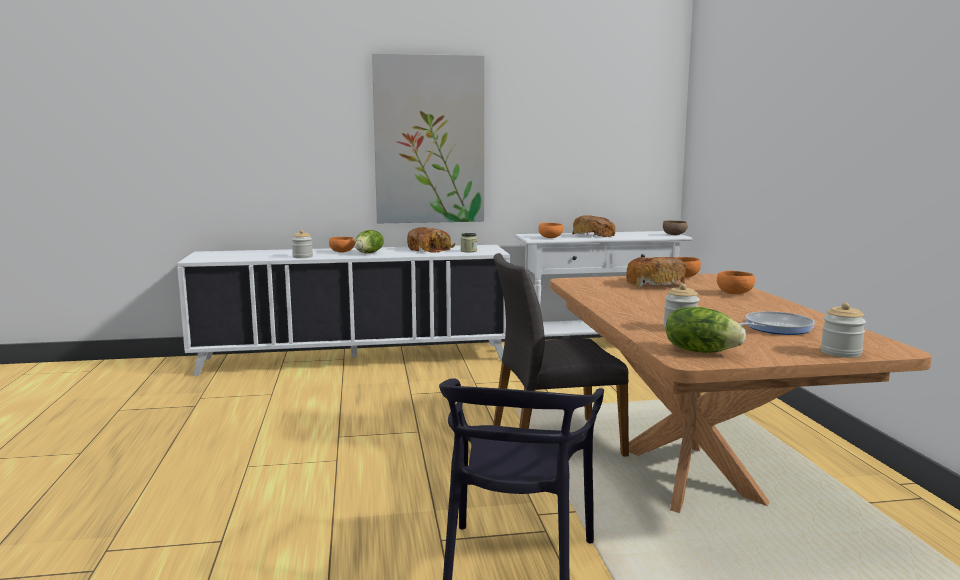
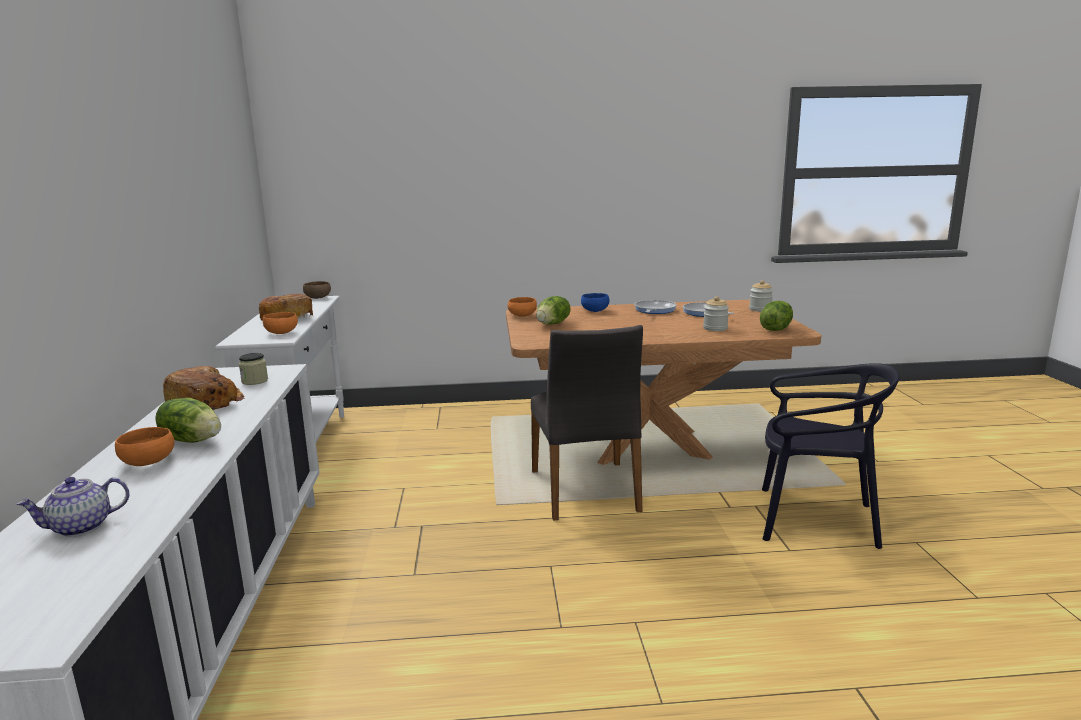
camera: 85 degrees left, 5 degrees up
jar [292,230,313,258] -> none
picture [372,54,484,224] -> none
bread [626,257,686,287] -> lettuce [536,296,570,325]
orange bowl [717,271,755,294] -> blue bowl [581,293,609,312]
none -> teapot [16,477,129,537]
none -> frying pan [634,300,677,314]

